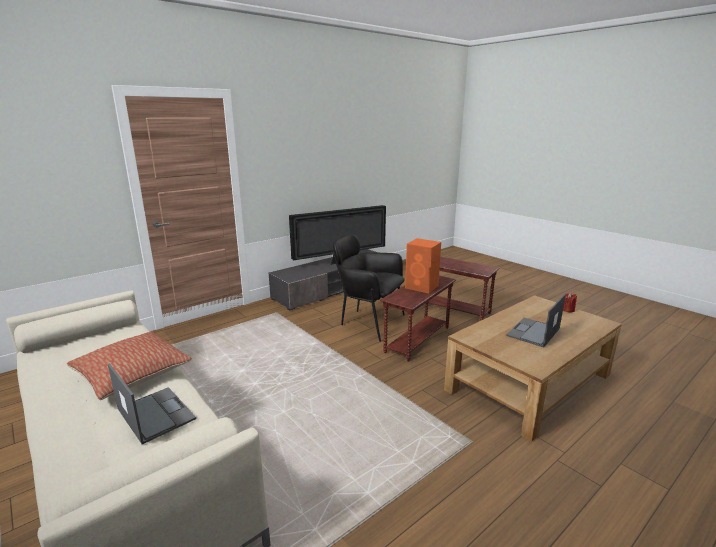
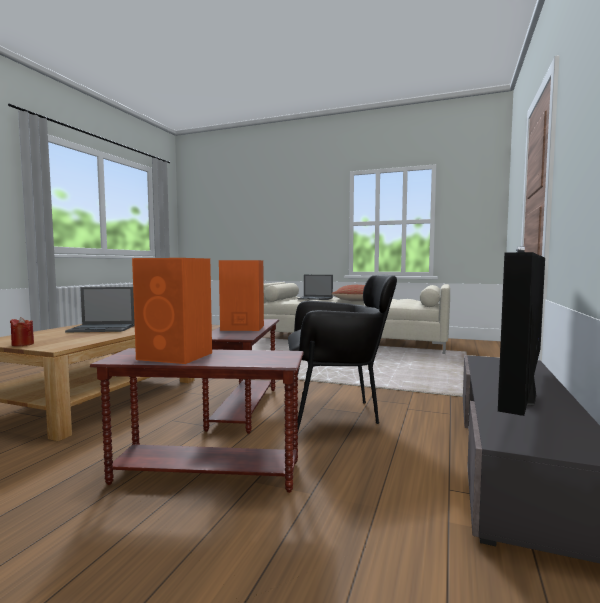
camera: 150 degrees right, 15 degrees down
laptop [506,294,566,347] -> laptop turned 75 degrees clockwise [65,287,135,332]
none -> orange speaker [132,258,212,364]

